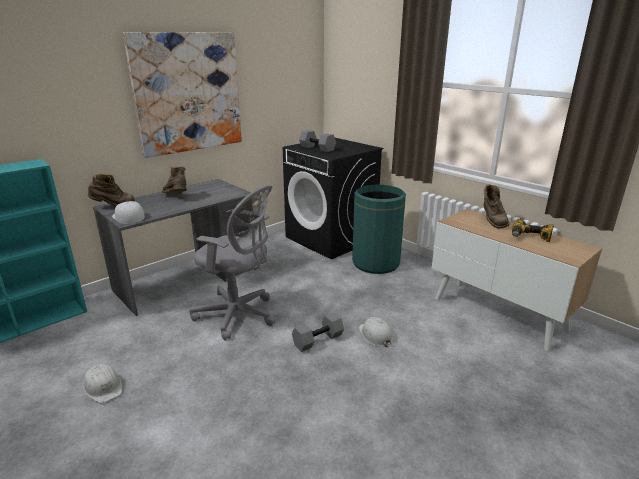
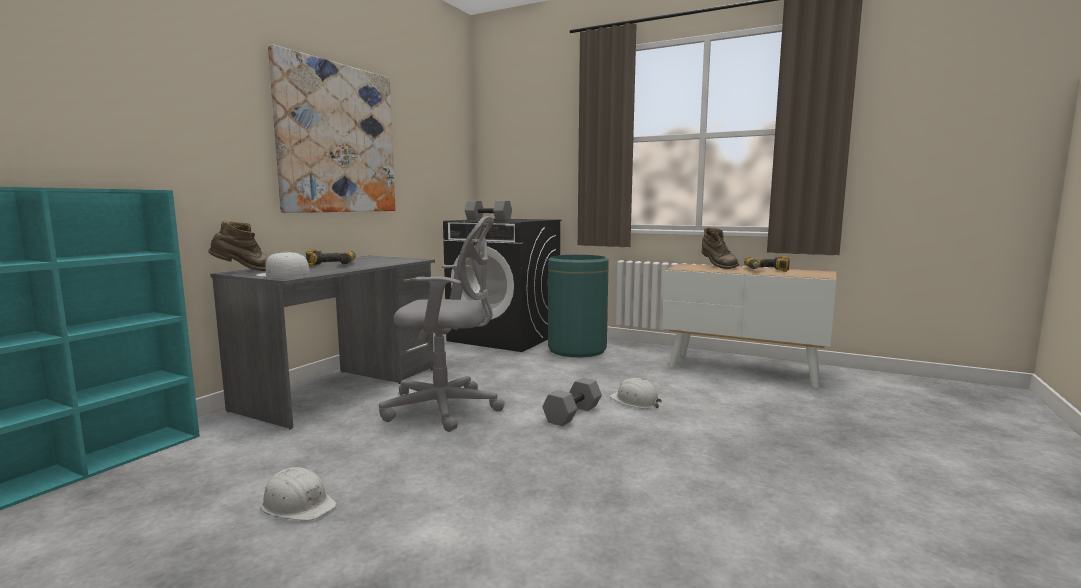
camera: 20 degrees left, 15 degrees down
brown boot [162,167,187,194] -> power drill [306,249,355,267]

